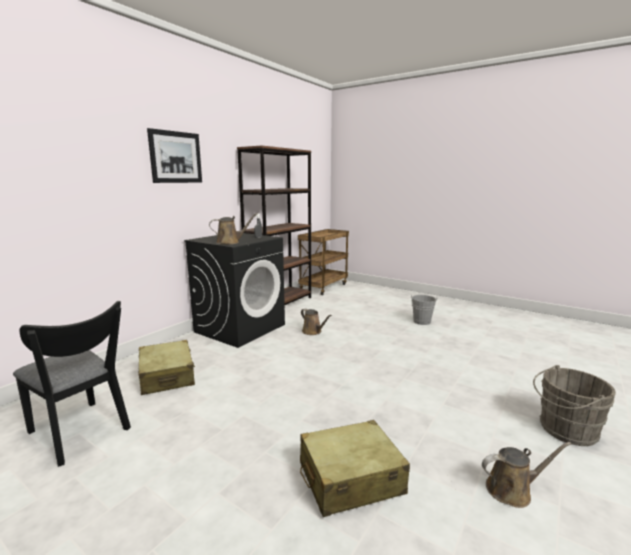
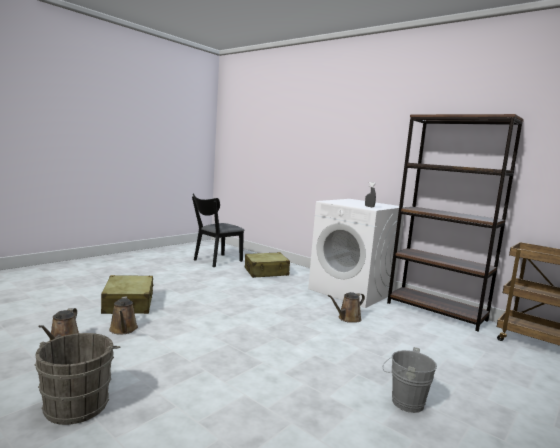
camera: 95 degrees right, 5 degrees down
picture [147,128,202,183] -> none
black washing machine [184,233,285,348] -> white washing machine [308,199,406,308]
brown watering can [209,213,258,244] -> brown watering can moved to [109,296,138,334]

